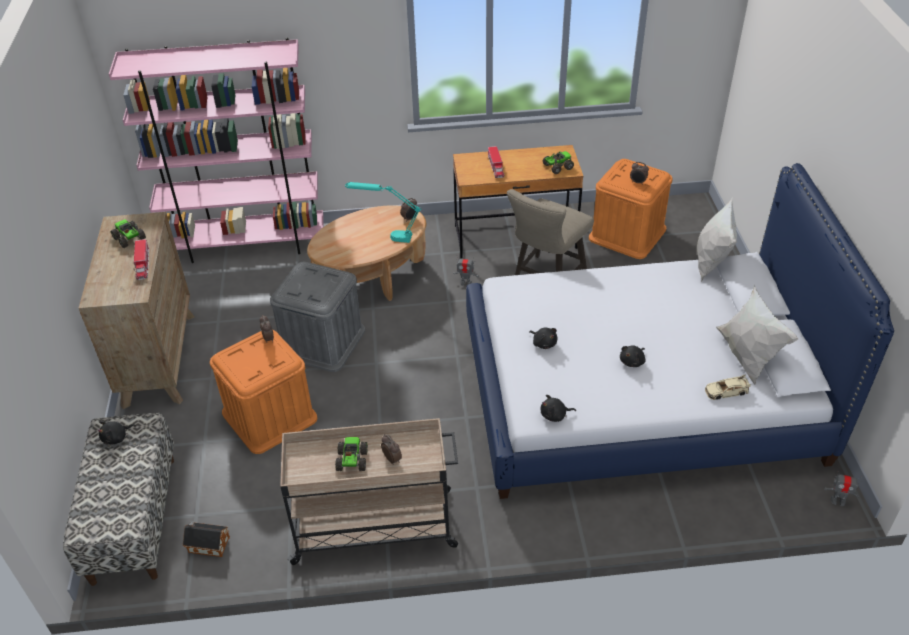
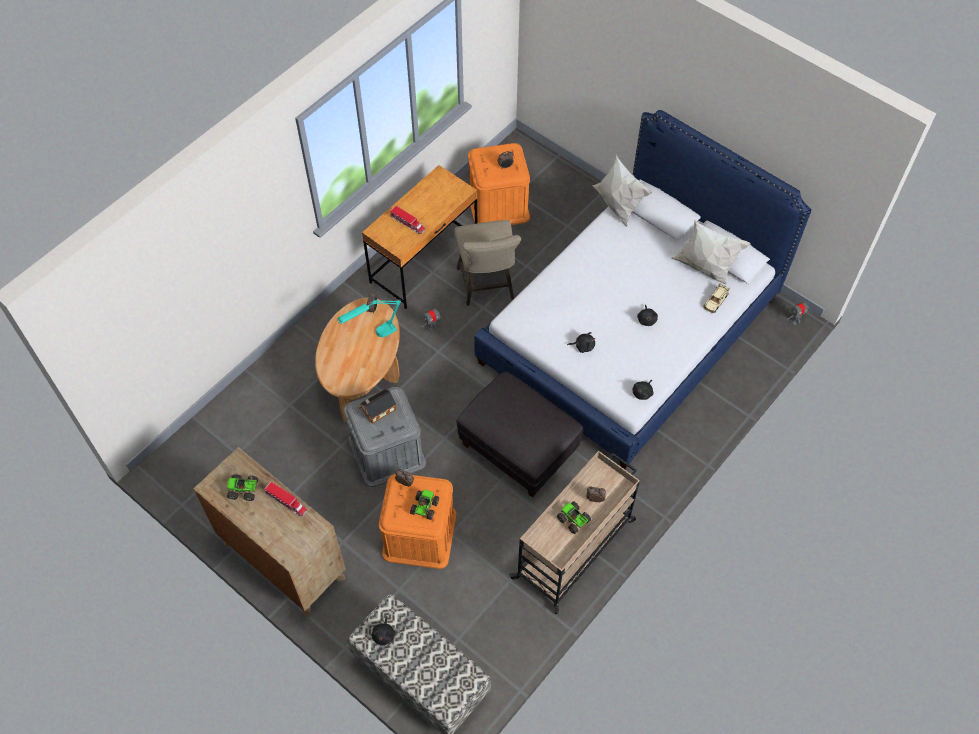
camera: 45 degrees left, 15 degrees up
pink bookcase [109,37,324,263] -> none
toy house [183,521,230,557] -> toy house moved to [360,389,397,424]
toy truck [543,151,574,174] -> toy truck moved to [410,490,439,520]
none -> black ottoman [457,371,583,498]

